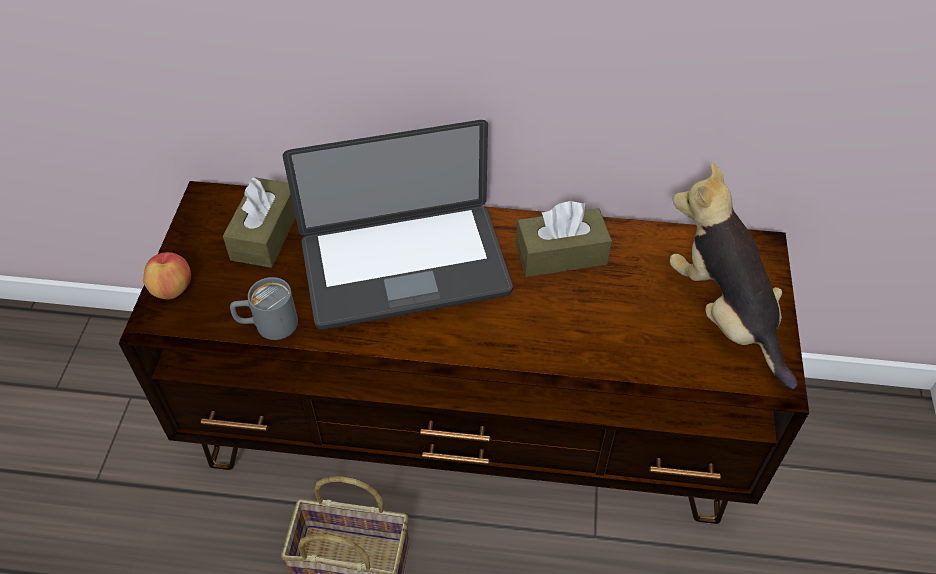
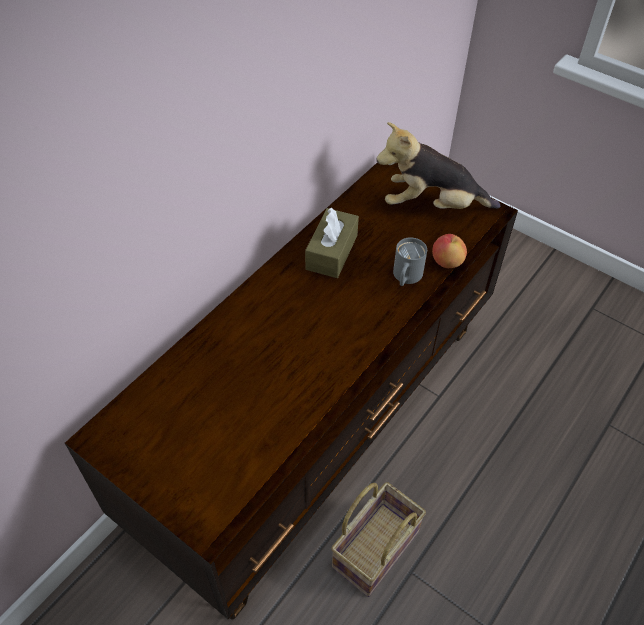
camera: 60 degrees left, 0 degrees up
apple [143,252,191,299] -> apple moved to [432,234,467,268]
brown tissue box [223,177,296,268] -> none
grey mug [230,277,298,340] -> grey mug moved to [393,237,427,286]
laptop [283,120,513,330] -> none

